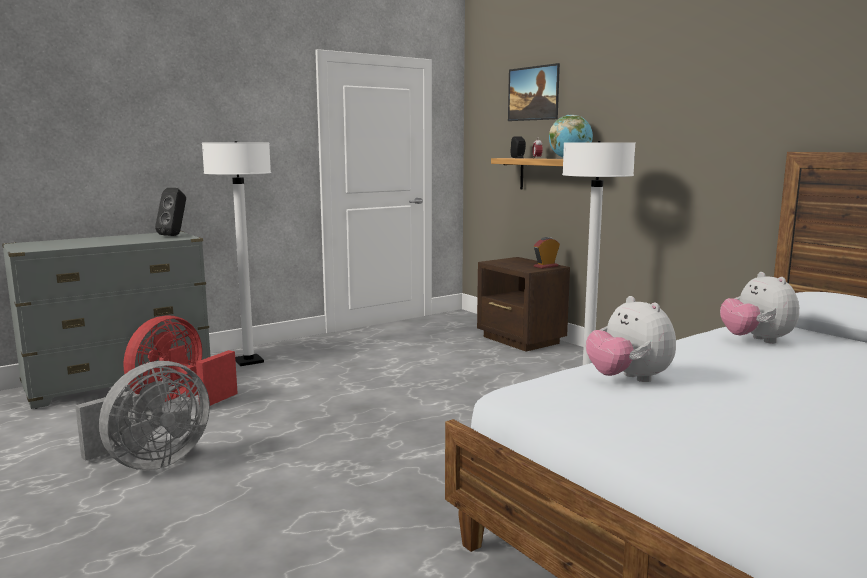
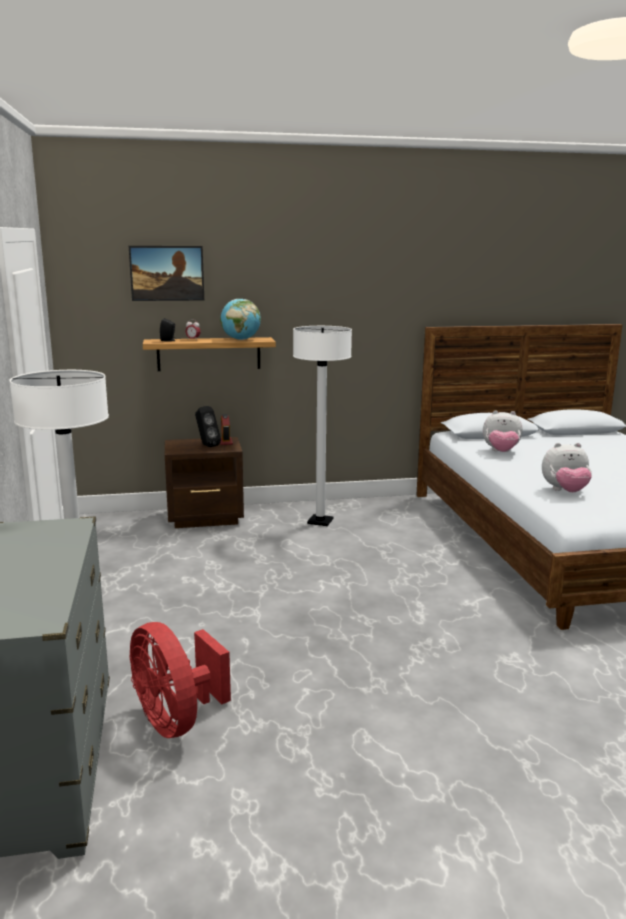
camera: 65 degrees left, 5 degrees up
grey fan [75,361,210,470] -> none
black speaker [155,188,186,236] -> black speaker moved to [195,406,221,447]

